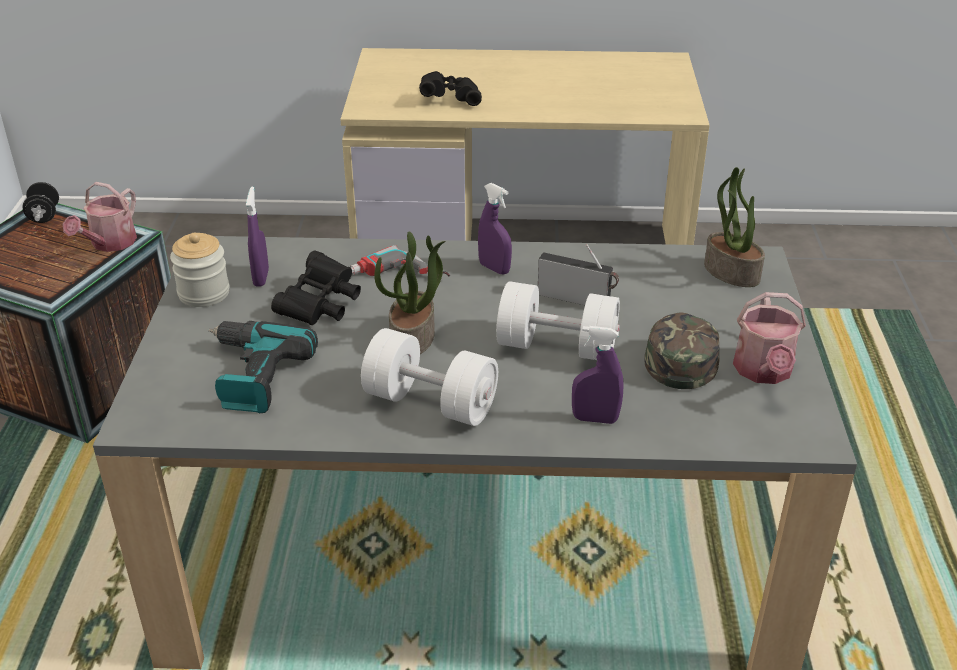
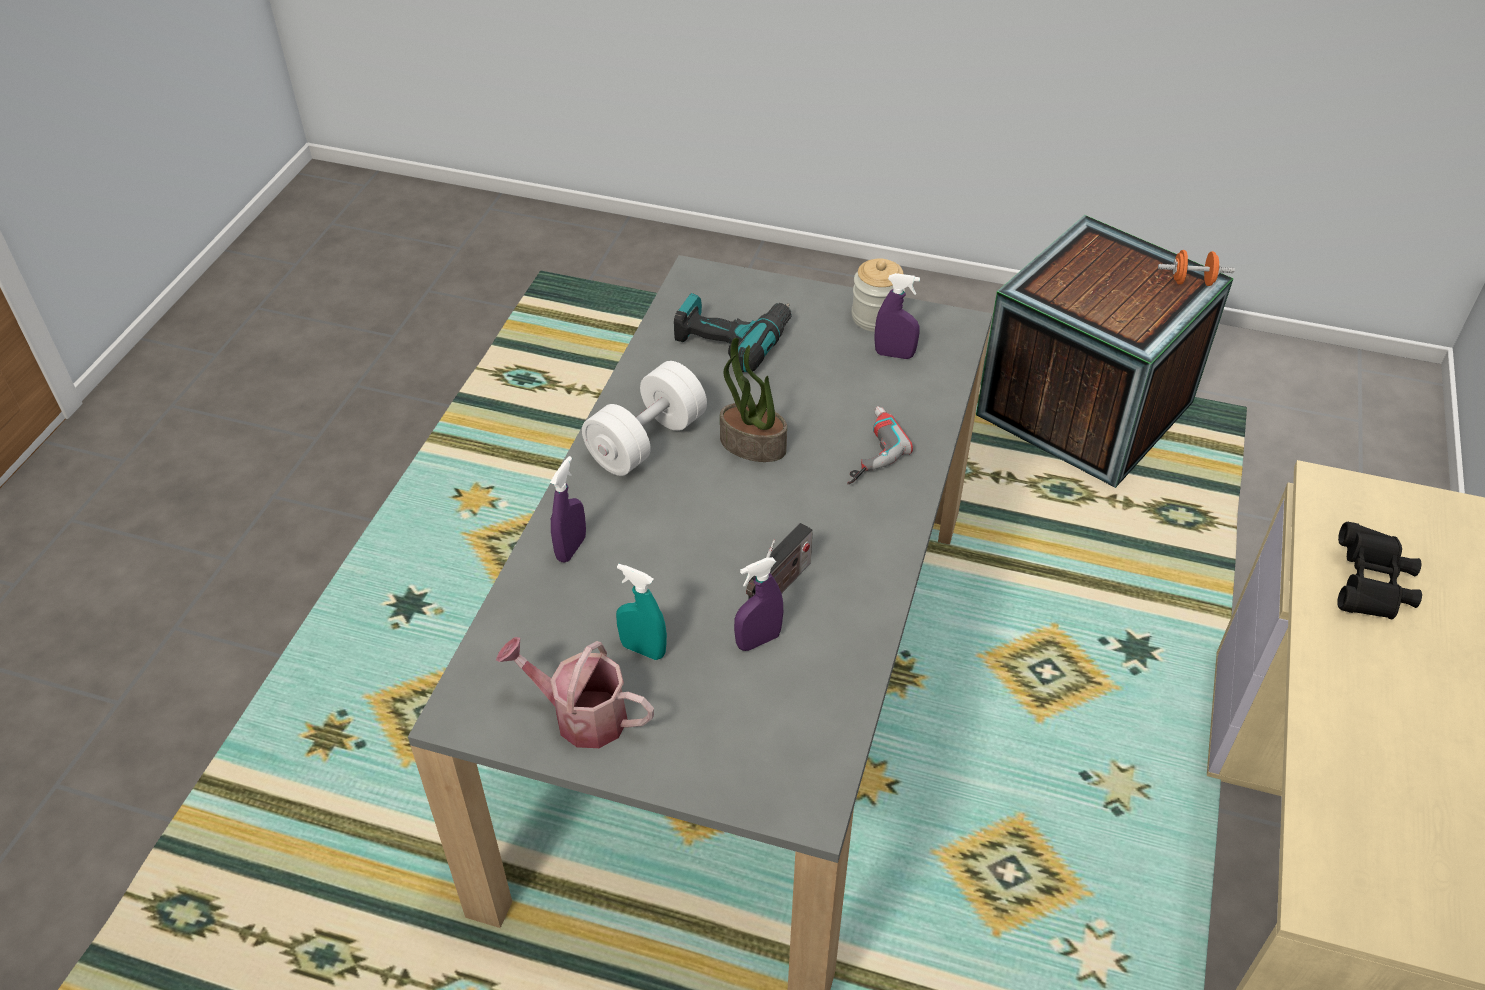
camera: 105 degrees right, 10 degrees up
black dumbbell [22,182,59,223] -> orange dumbbell [1158,250,1235,286]
watering can [63,182,137,252] -> none
black binoculars [271,251,361,325] -> none
purple spray bottle [478,183,512,275] -> purple spray bottle moved to [734,557,783,651]
white dumbbell [496,281,620,360] -> none
green cap [644,312,720,389] -> turquoise spray bottle [616,564,667,660]
potted plant [704,167,765,287] -> none

